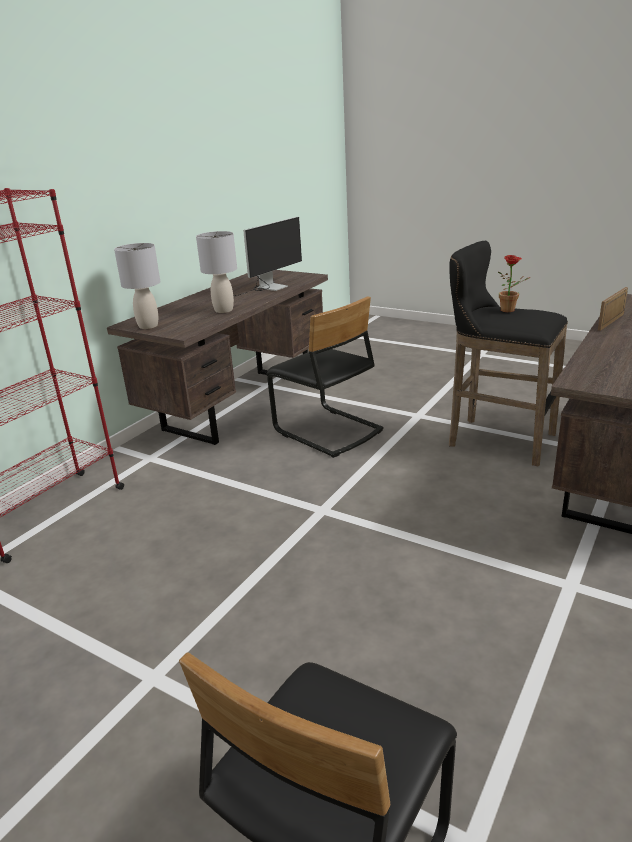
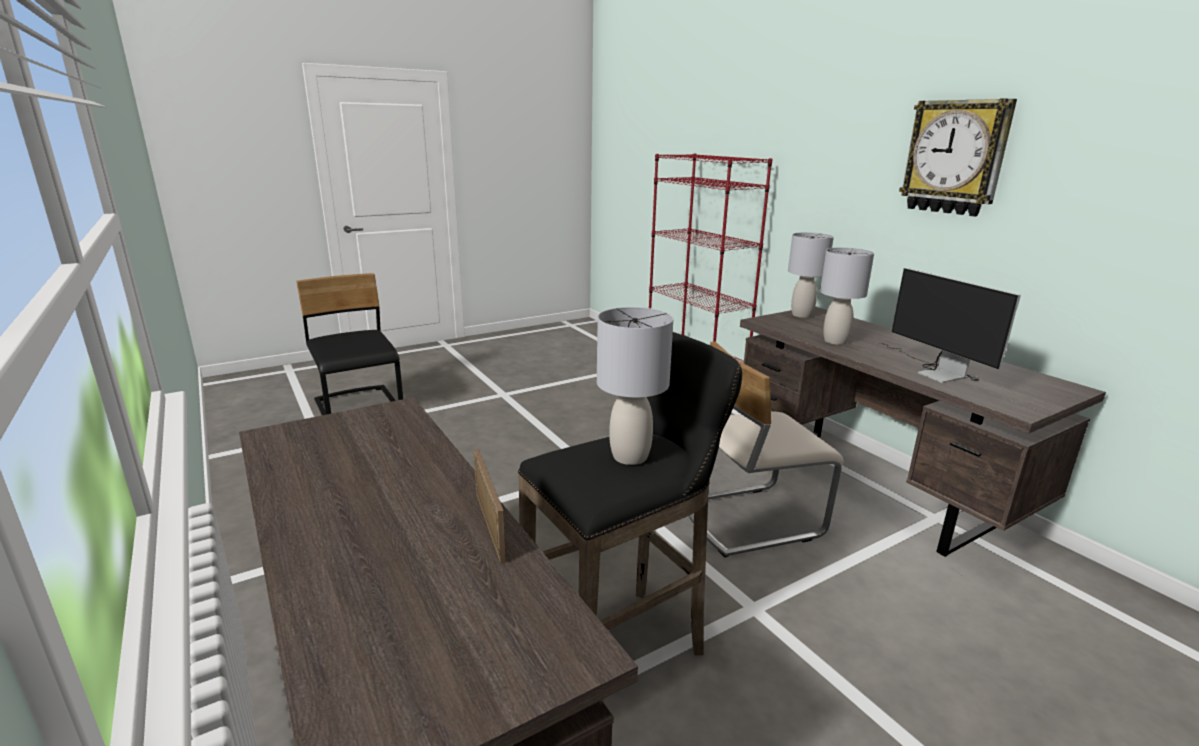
camera: 115 degrees right, 5 degrees down
black chair [266,297,383,458] -> beige chair [689,341,844,557]
potted plant [498,255,531,312] -> grey table lamp [597,307,673,465]
none -> wall clock [899,98,1017,217]

